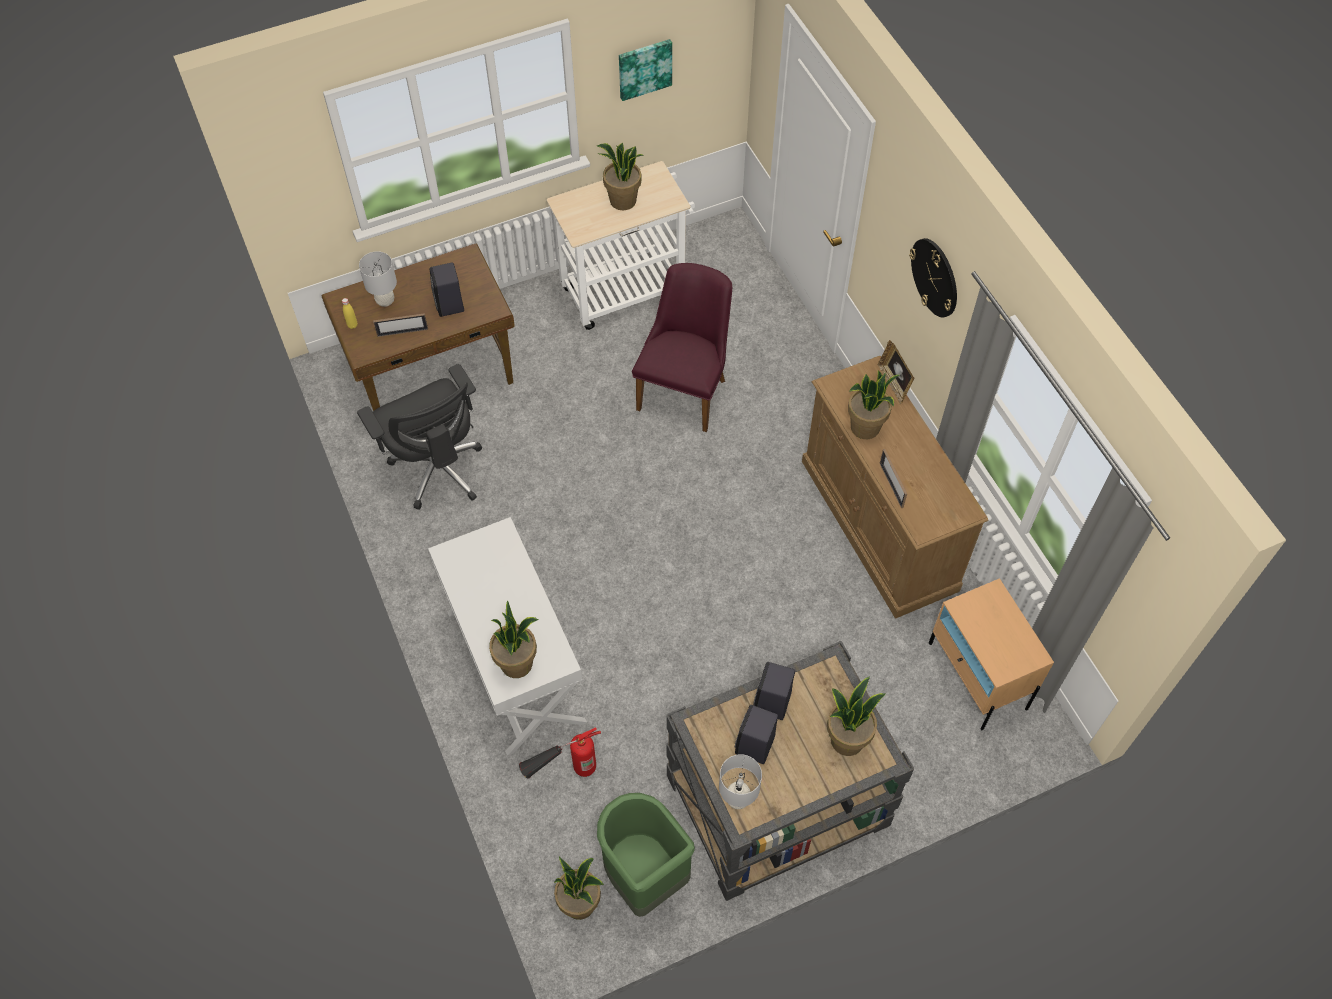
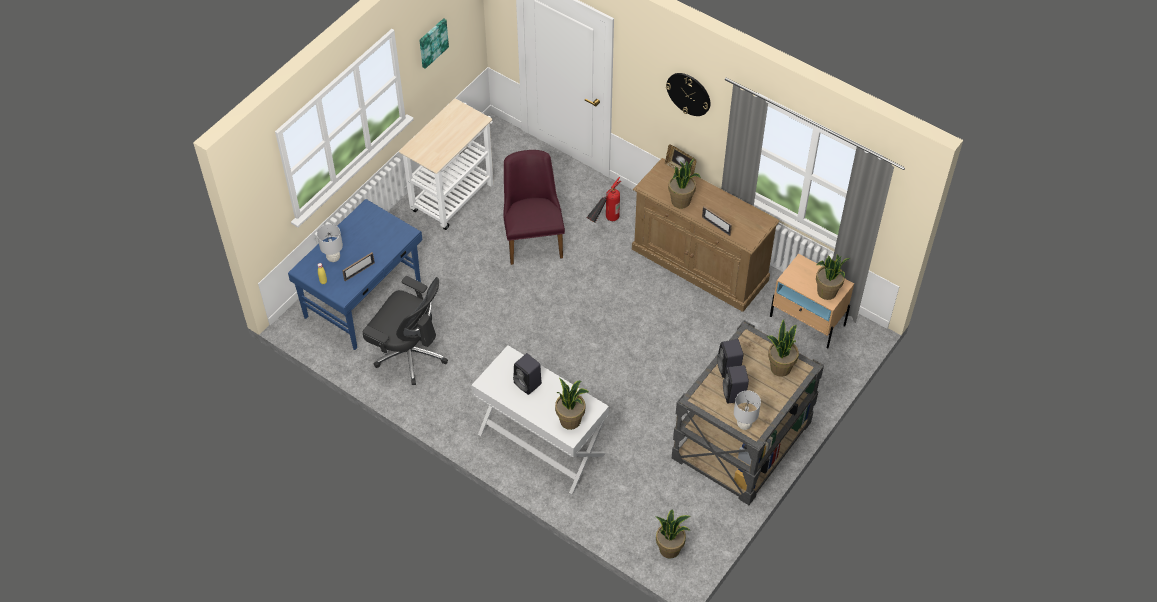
camera: 30 degrees left, 5 degrees down
brown desk [322,244,515,411] -> blue desk [288,199,422,350]
black speaker [430,262,464,317] -> black speaker moved to [513,353,542,395]
fire extinguisher [519,727,601,779] -> fire extinguisher moved to [587,177,621,223]
potted plant [597,143,643,210] -> potted plant moved to [816,254,850,300]
green trash can [597,793,695,917] -> none

